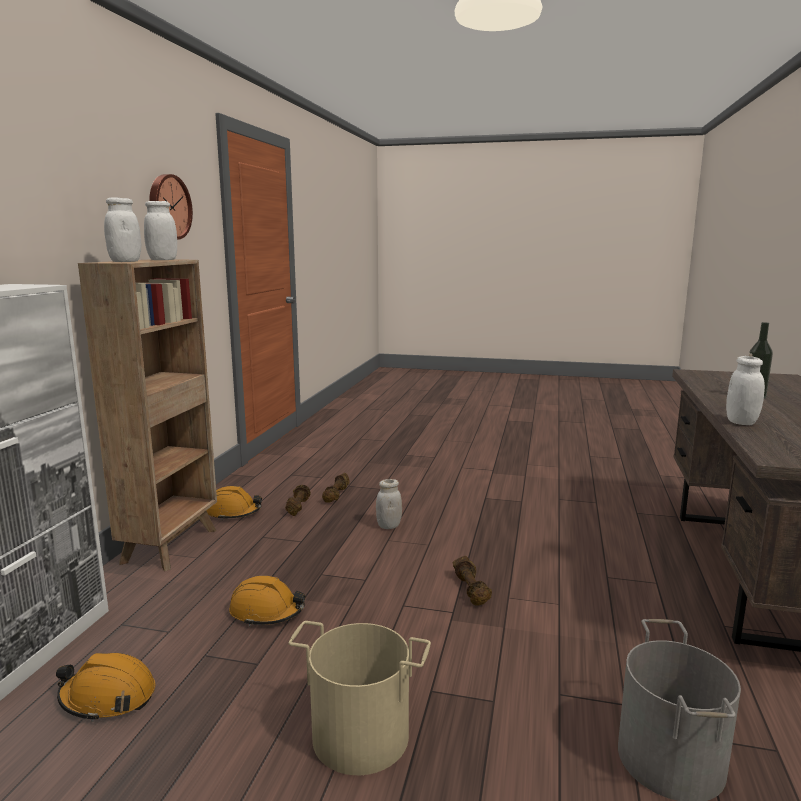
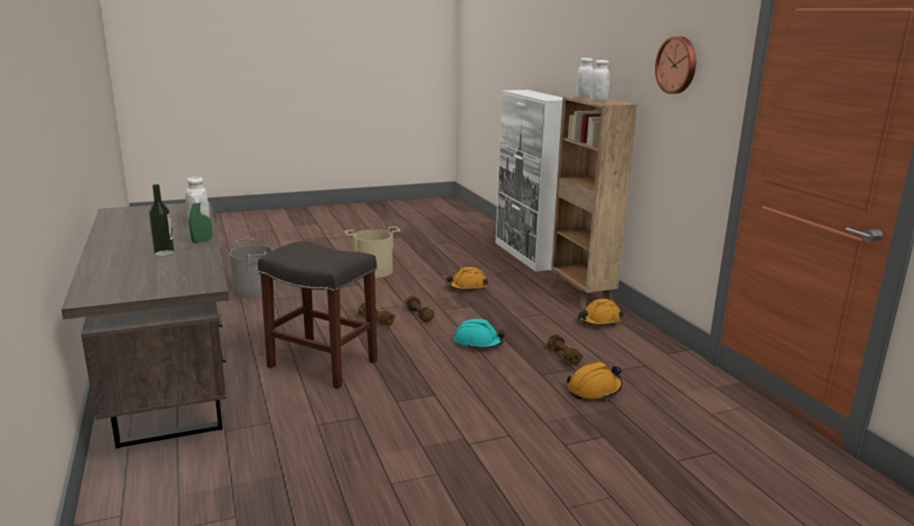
camera: 145 degrees right, 5 degrees up
orange hard hat [56,653,155,722] -> orange hard hat moved to [567,362,622,400]
brown dumbbell [285,485,311,516] -> brown dumbbell moved to [404,295,435,322]
white jar [376,479,402,529] -> turquoise hard hat [454,319,506,350]
none -> green spray bottle [189,191,212,243]
none -> grey stool [258,241,377,389]

